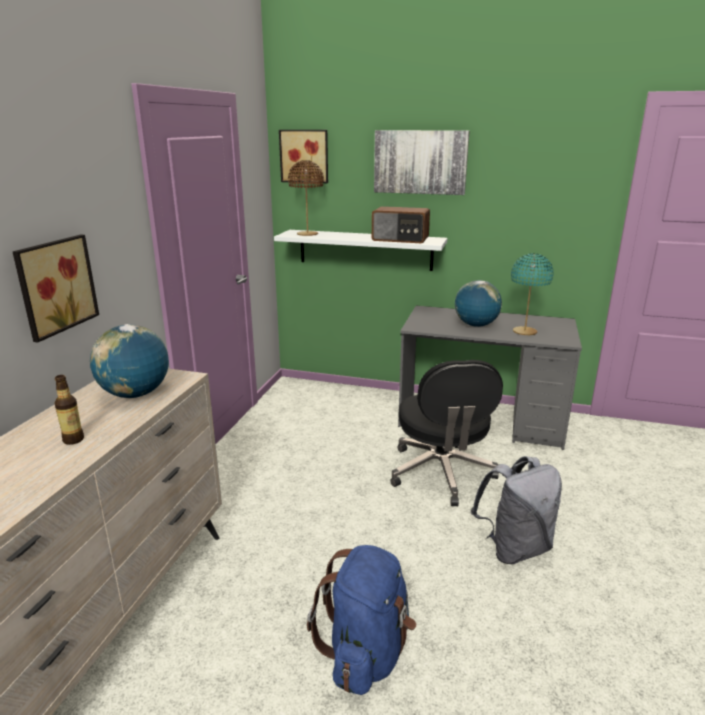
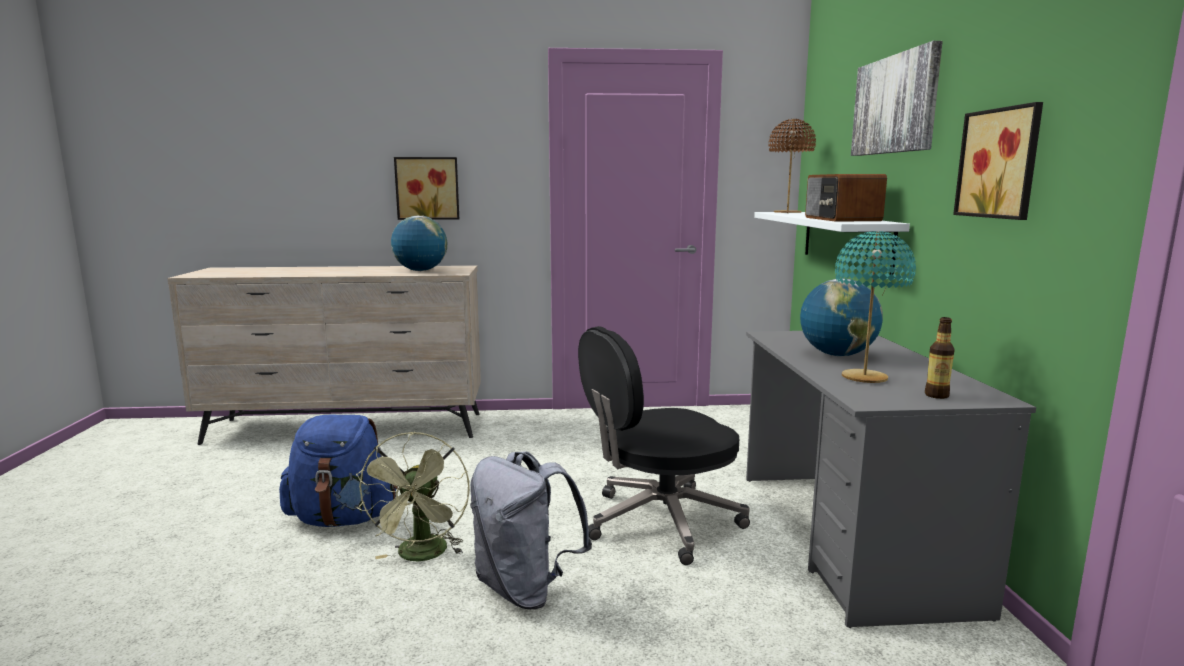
camera: 70 degrees right, 10 degrees down
bottle [55,375,84,445] -> bottle moved to [925,317,955,399]
picture [279,130,328,183] -> picture moved to [953,102,1043,220]
none -> green fan [356,431,470,561]

